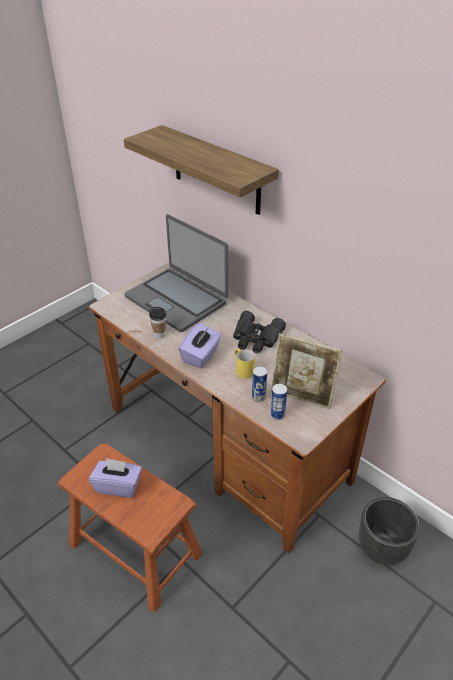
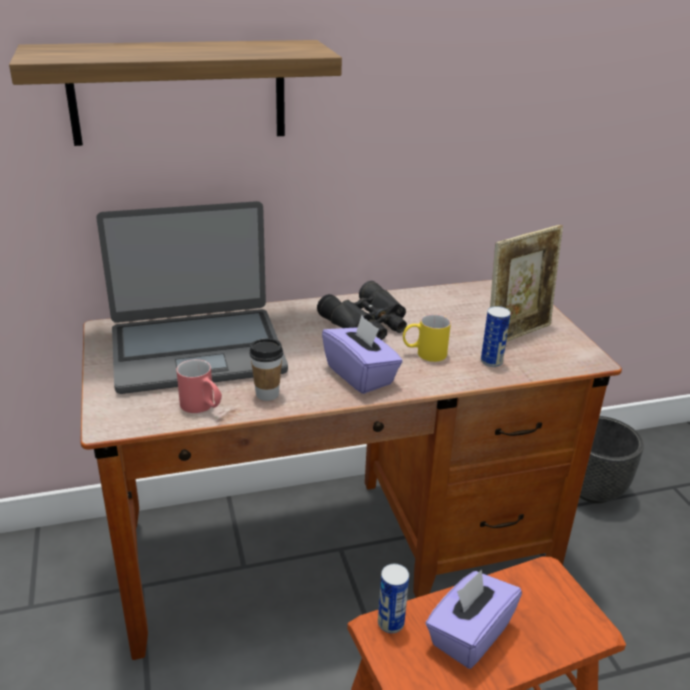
camera: 60 degrees left, 10 degrees down
can [270,384,287,420] -> can moved to [378,564,409,633]
none -> red mug [176,359,222,413]

